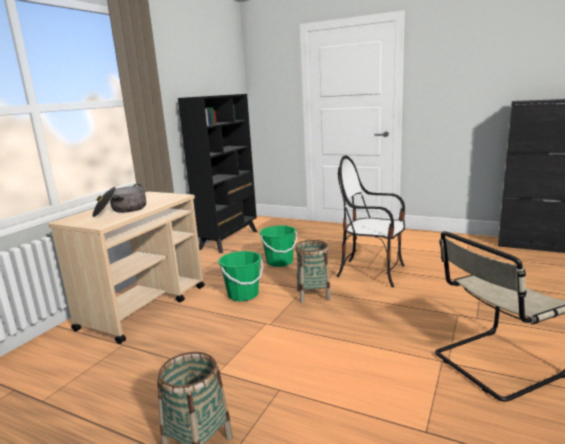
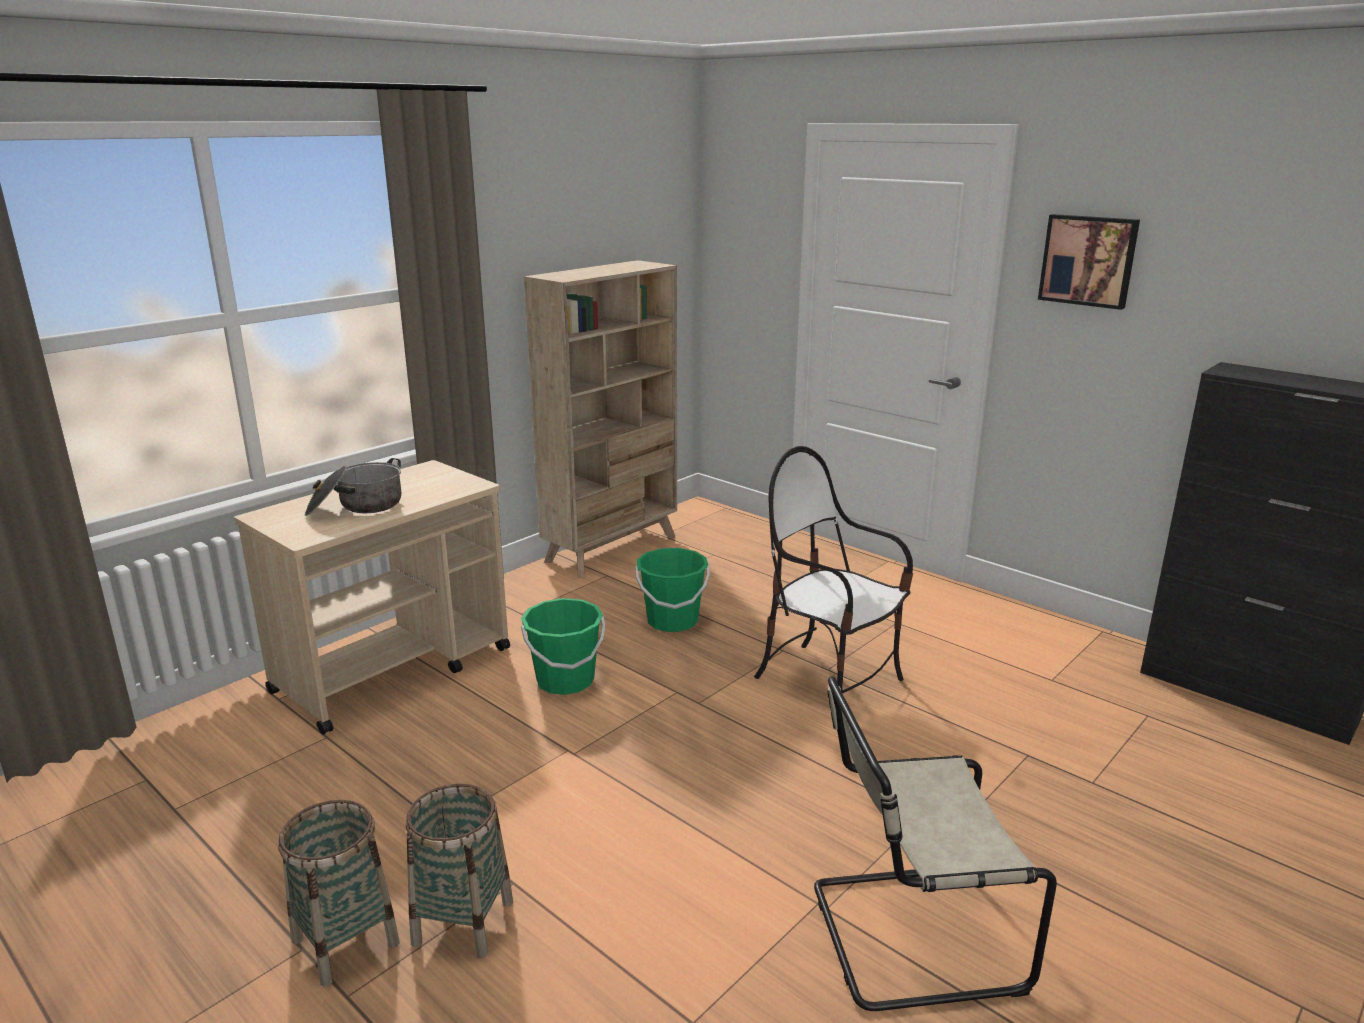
camera: 15 degrees right, 5 degrees up
black bookcase [178,94,257,253] -> beige bookcase [524,260,677,578]
basket [295,240,331,303] -> basket moved to [406,783,513,959]
none -> picture [1038,214,1140,310]

